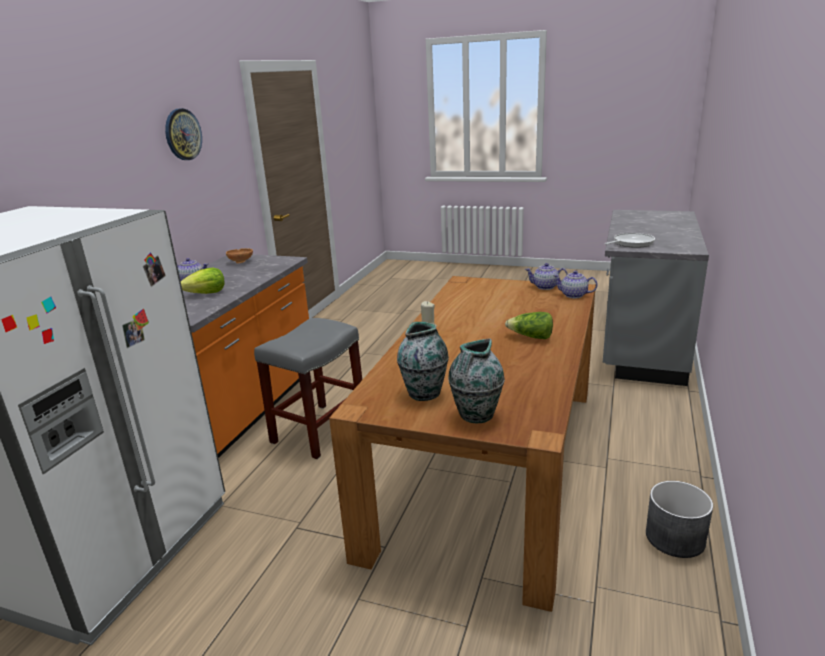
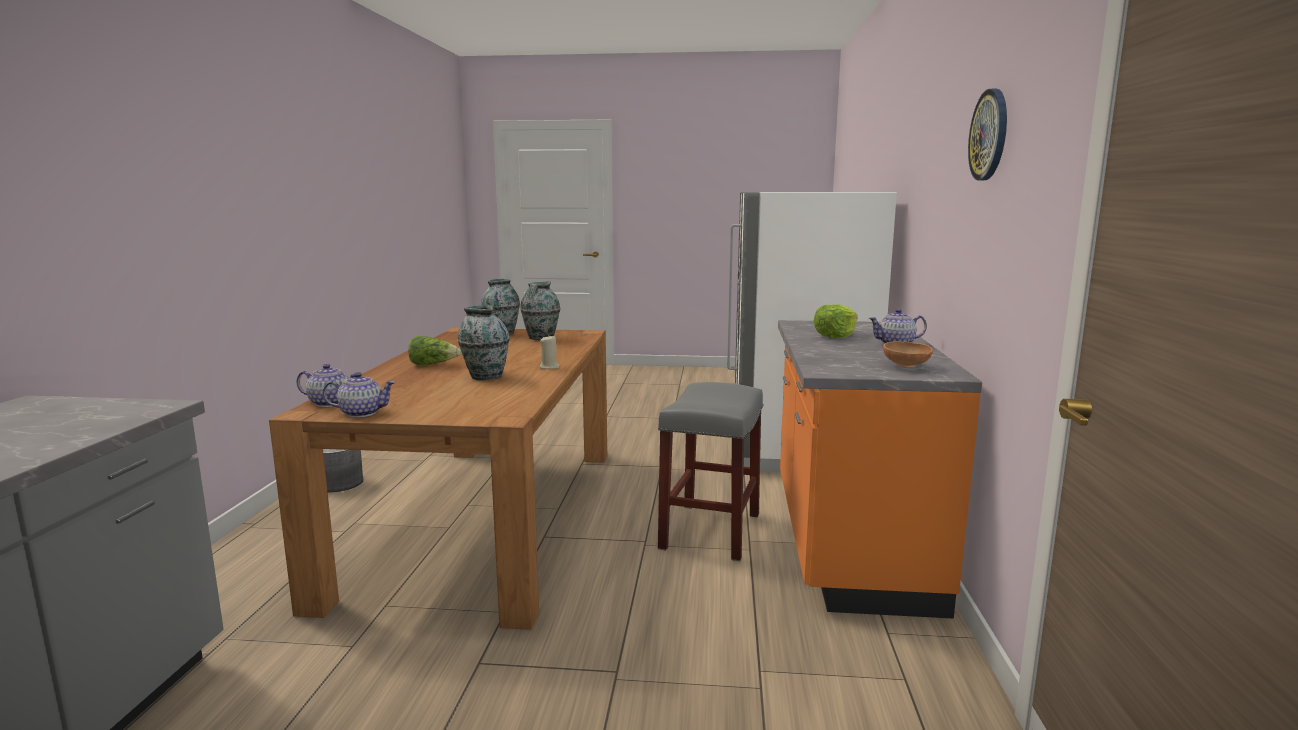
camera: 165 degrees right, 10 degrees down
frying pan [604,233,655,248] -> none
none -> vase [458,305,510,380]

